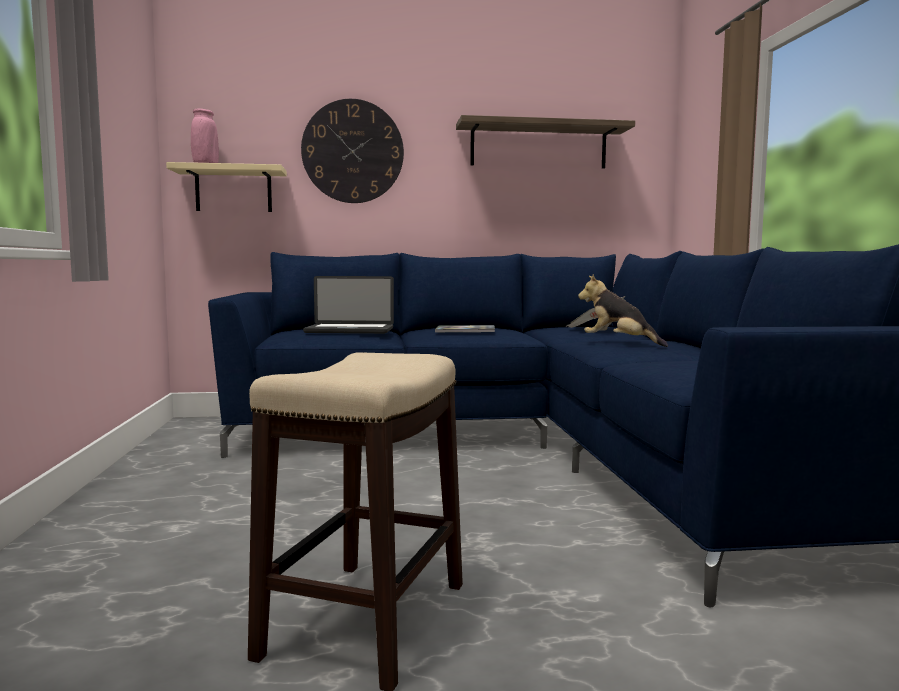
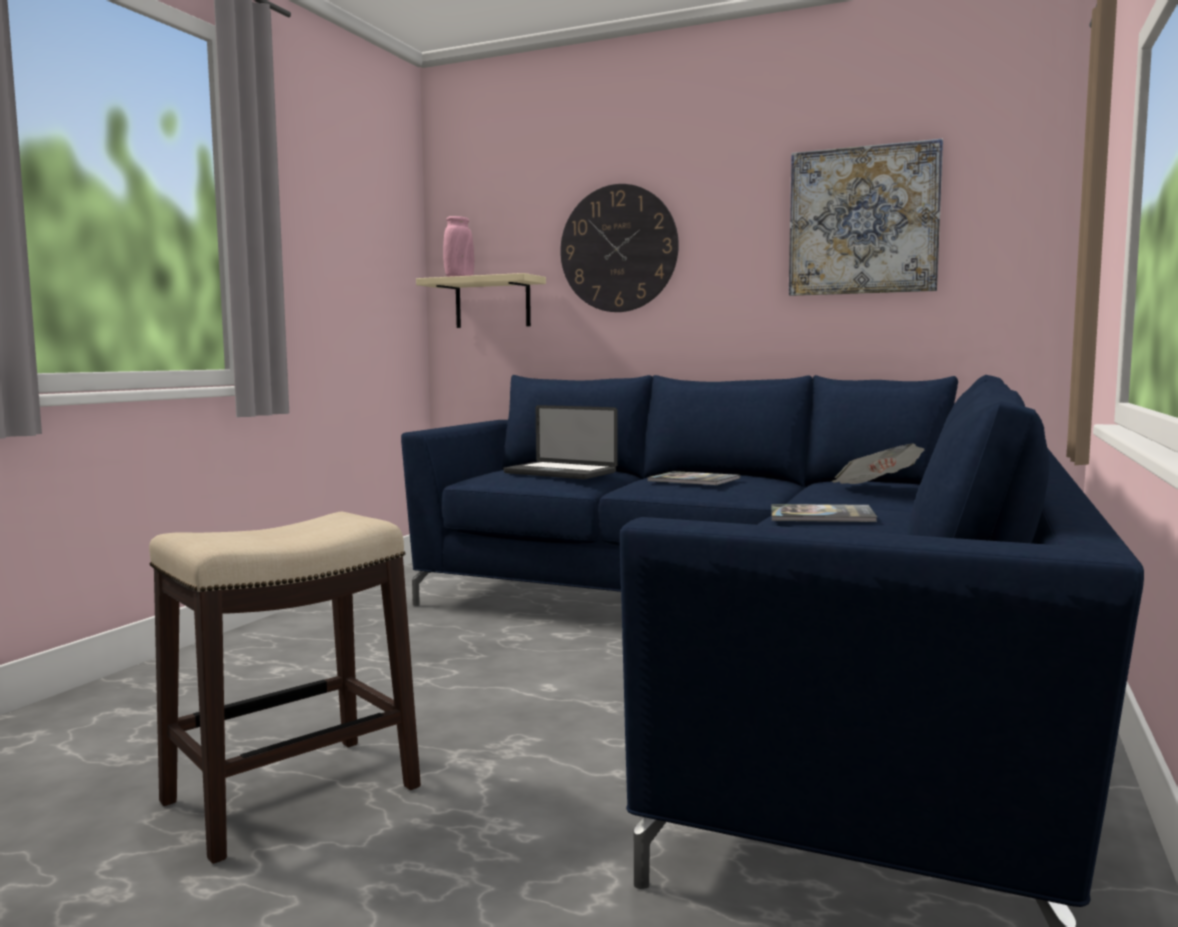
camera: 30 degrees right, 0 degrees up
shelf [456,115,635,168] -> picture [789,139,943,296]
plush toy [578,274,668,347] -> book [771,504,877,522]

